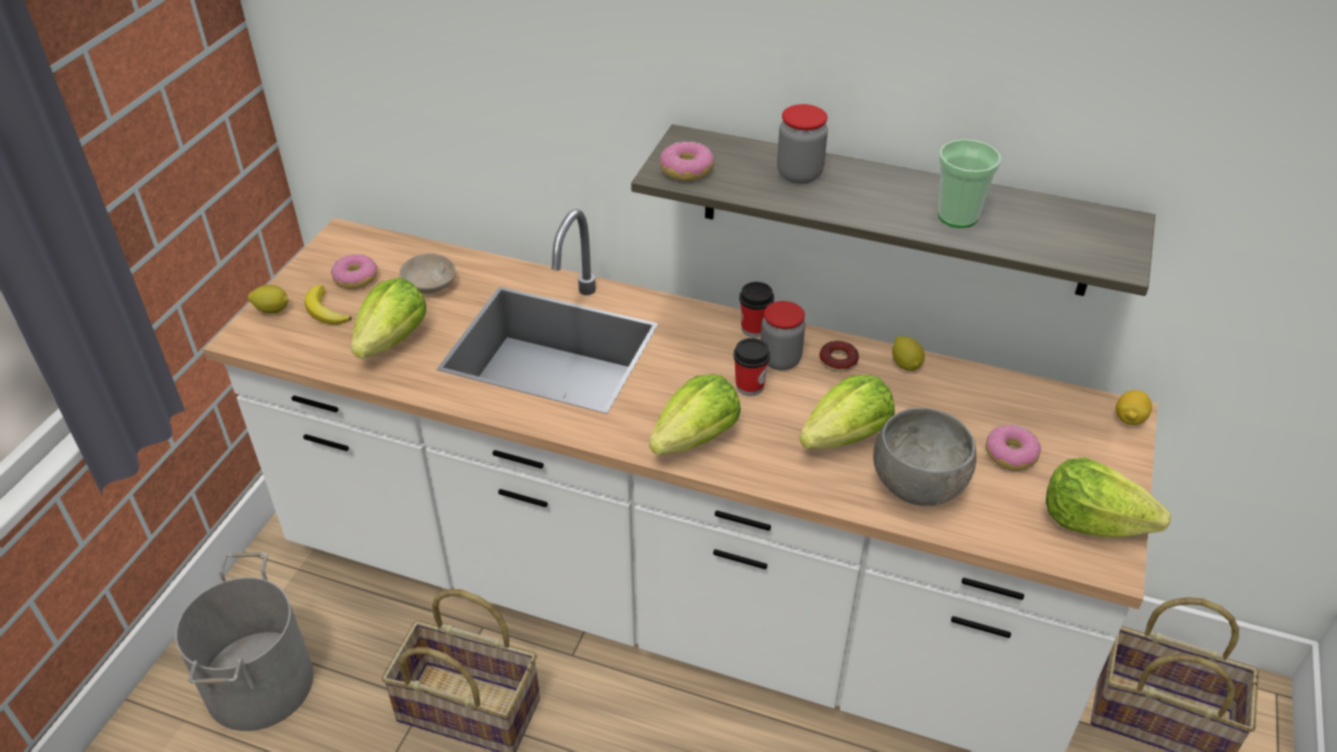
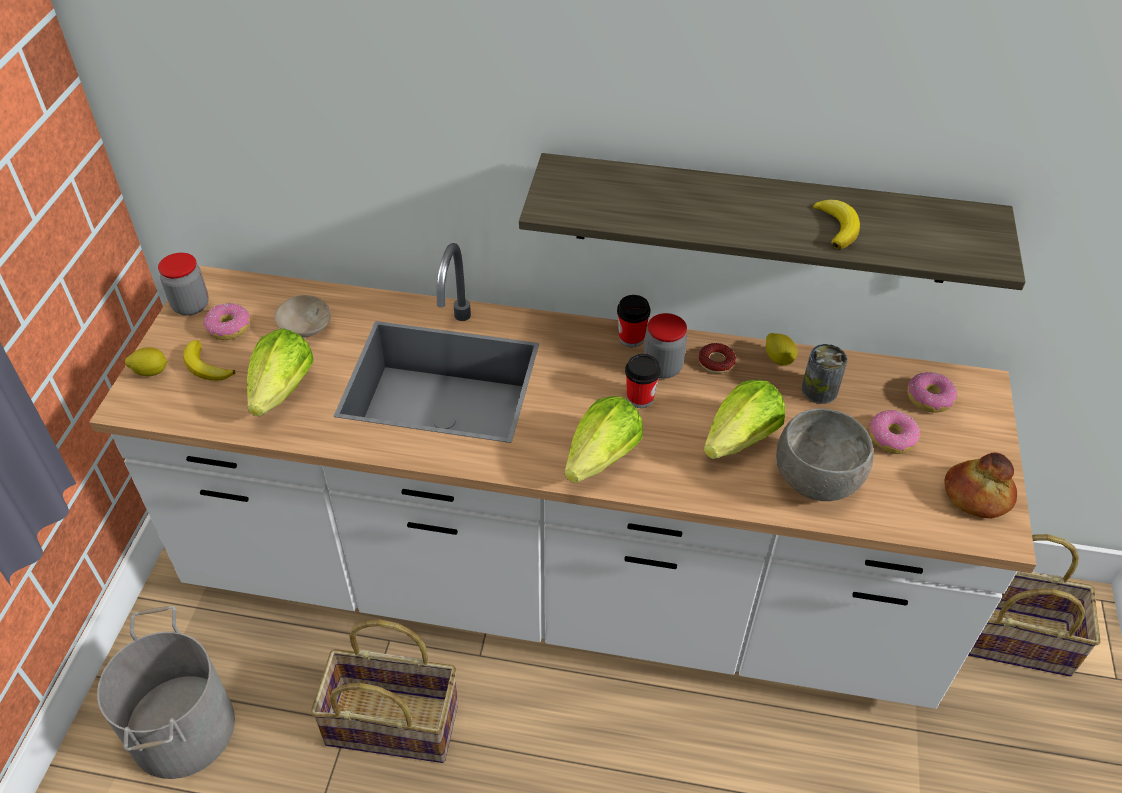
camera: 10 degrees left, 5 degrees up
donut [660,142,714,181] -> donut moved to [907,372,957,413]
jar [777,104,828,184] -> jar moved to [158,253,209,316]
cup [938,139,1001,228] -> banana [812,200,860,249]
lettuce [1046,457,1171,538] -> bread [944,452,1017,518]
lemon [1116,390,1152,425] -> none
none -> can [801,344,848,404]

